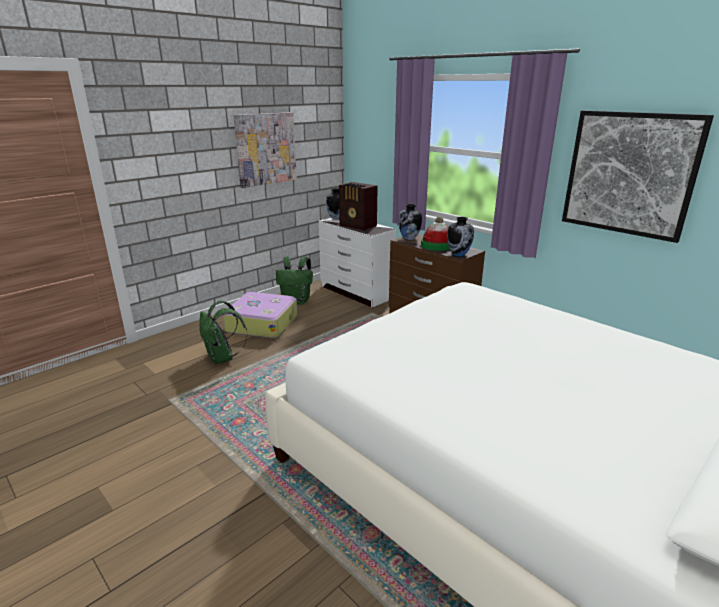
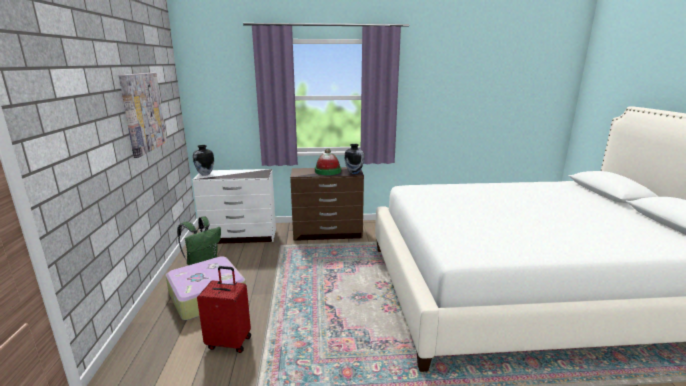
camera: 50 degrees left, 5 degrees down
green backpack [200,301,247,364] -> red suitcase [197,266,251,353]
radio [339,182,378,231] -> none
vase [398,204,422,240] -> none
picture [562,110,714,243] -> none

